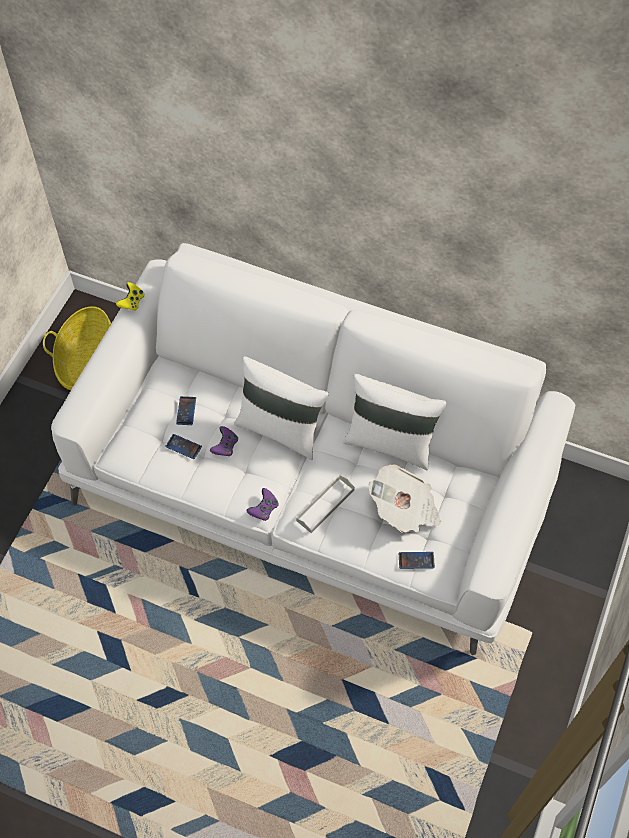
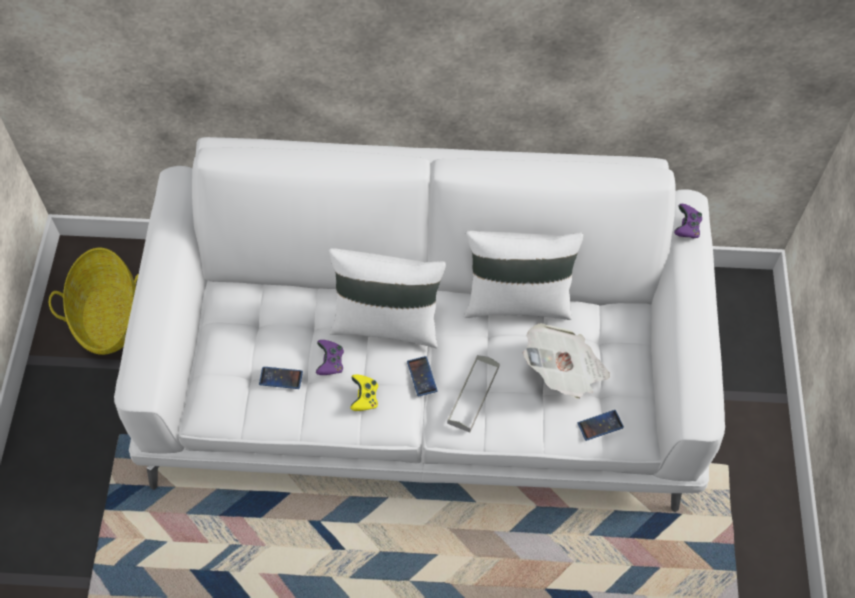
camera: 20 degrees left, 0 degrees up
yellow game controller [116,282,145,311] -> yellow game controller moved to [350,374,378,411]
phone [176,396,196,425] -> phone moved to [407,356,438,396]
purple game controller [246,488,279,521] -> purple game controller moved to [674,204,702,238]

